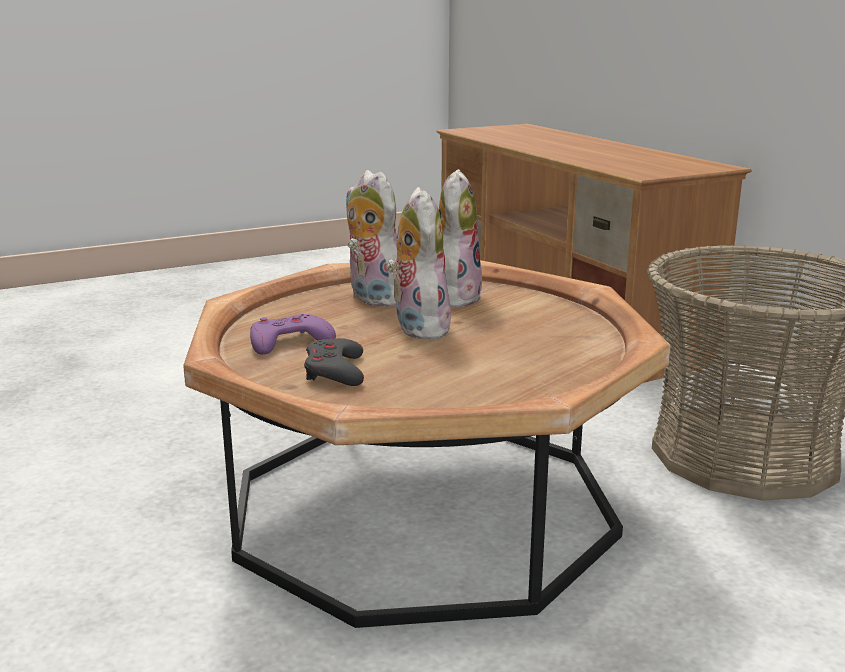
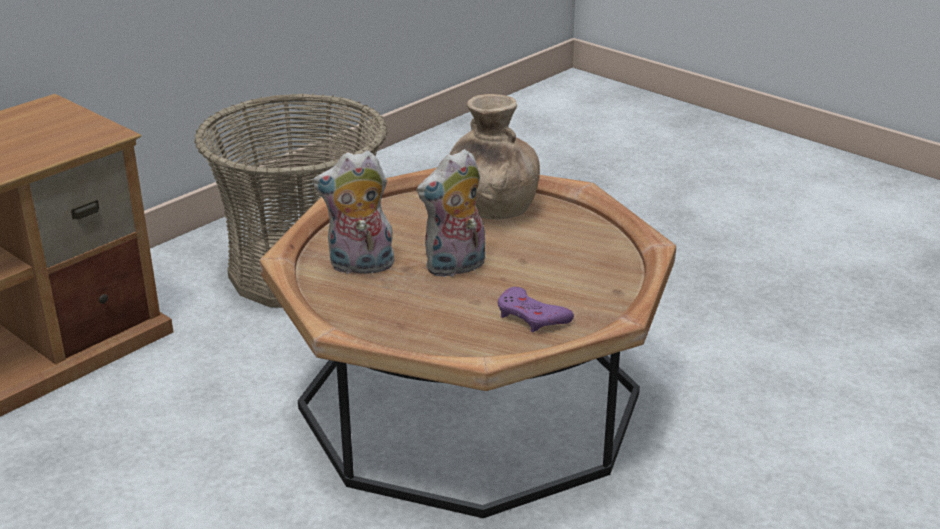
camera: 110 degrees left, 10 degrees up
grey game controller [304,338,364,386] -> none
plush toy [346,170,397,307] -> none
none -> brown vase [449,94,540,219]

